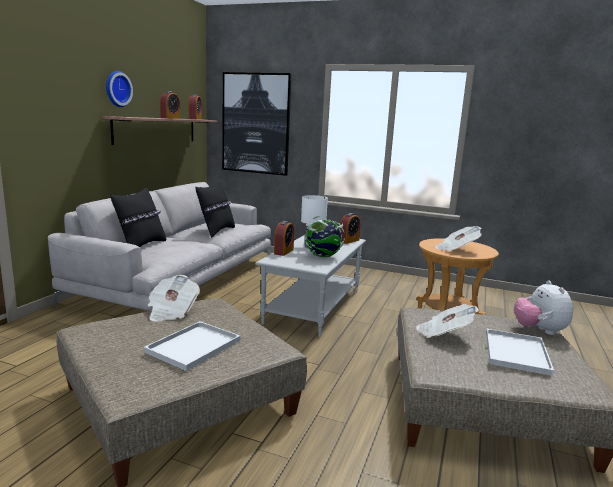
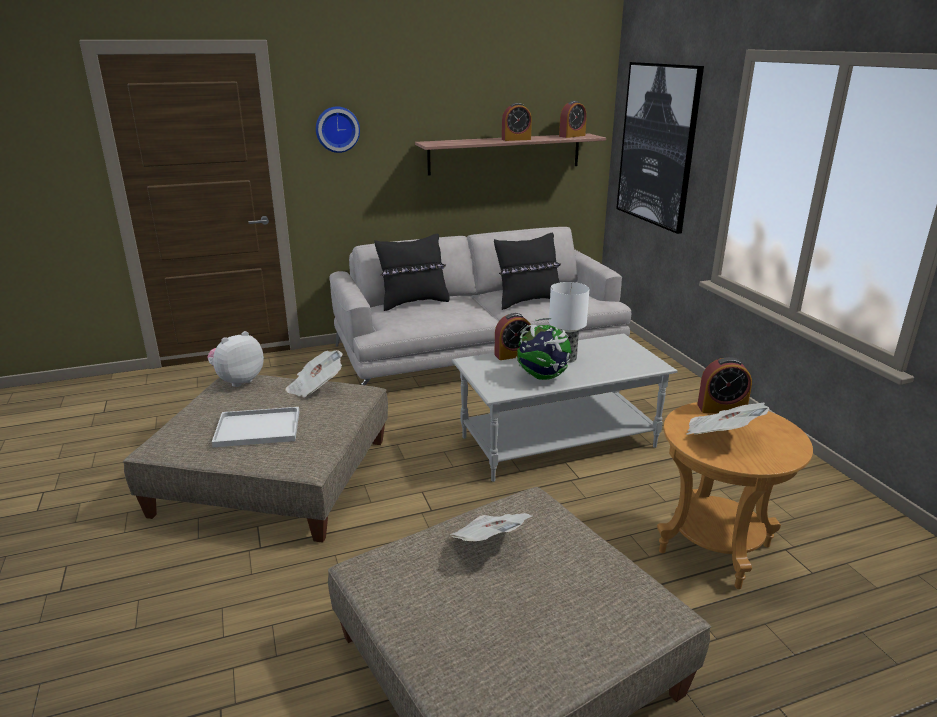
camera: 50 degrees right, 10 degrees up
wall clock [106,71,133,107] -> wall clock moved to [316,106,360,153]
alarm clock [340,213,361,244] -> alarm clock moved to [697,357,752,413]
white tray [486,329,554,376] -> none
plush toy [514,280,573,335] -> plush toy moved to [207,331,264,387]

